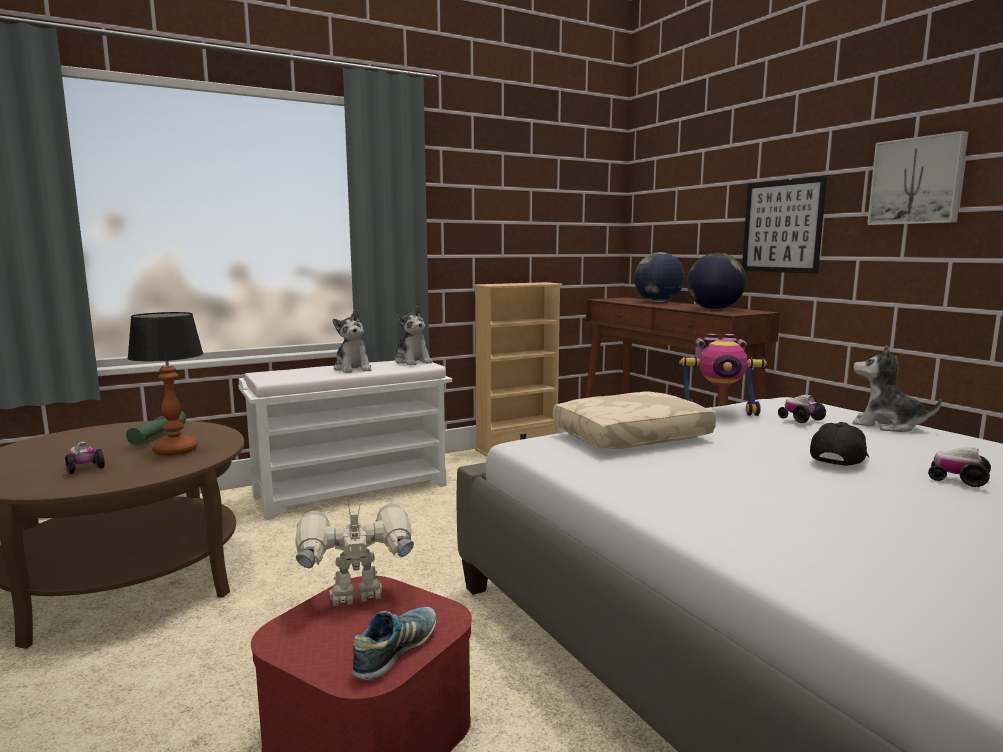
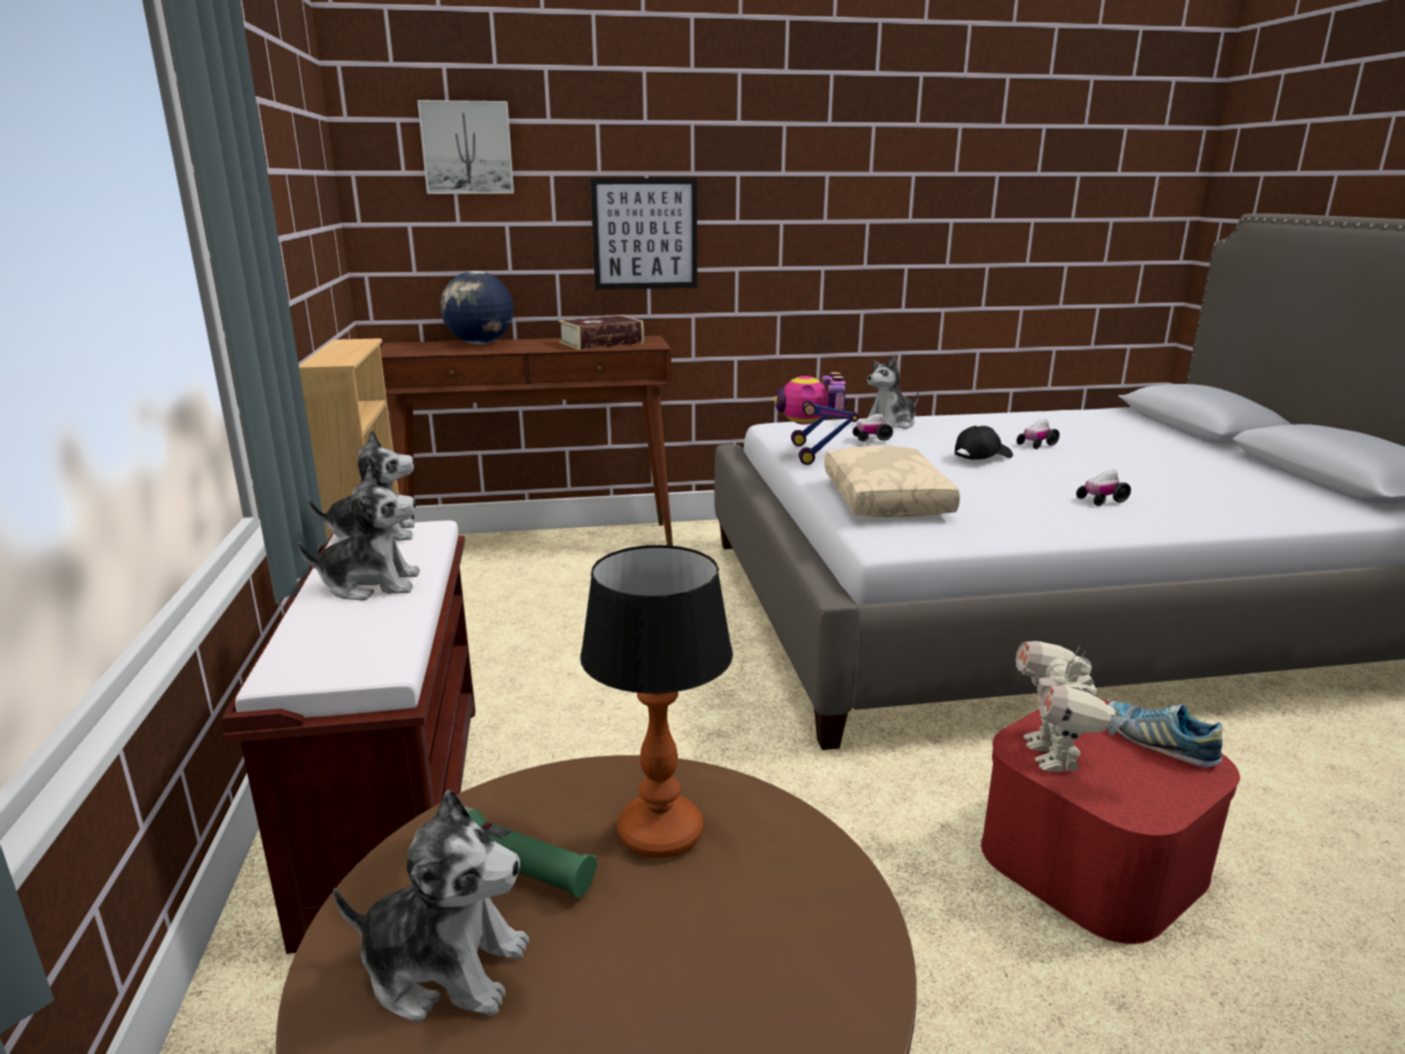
camera: 70 degrees left, 10 degrees up
toy car [65,442,105,474] -> toy car moved to [1076,470,1131,506]
white bench [238,360,452,520] -> brown bench [222,520,476,954]
toy robot [679,334,767,416] -> toy robot turned 150 degrees clockwise [774,372,859,465]
globe [687,253,746,310] -> book [559,315,644,350]
black cap [810,422,870,466] -> black cap turned 90 degrees clockwise [955,426,1013,460]
picture [867,131,969,225] -> picture moved to [417,100,514,194]
none -> plush toy [333,789,529,1022]

